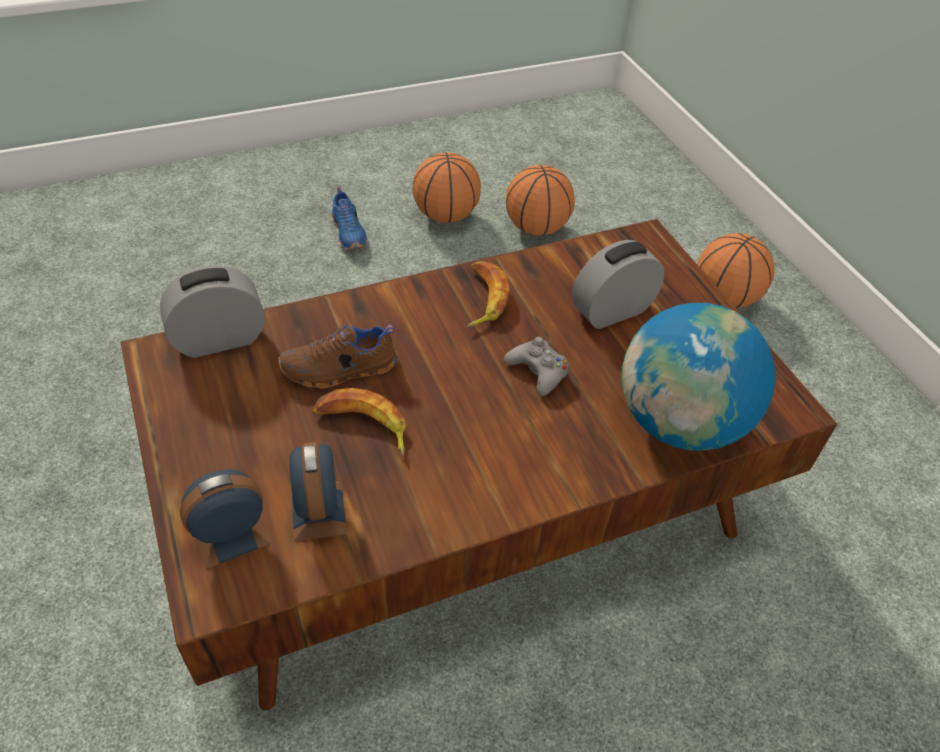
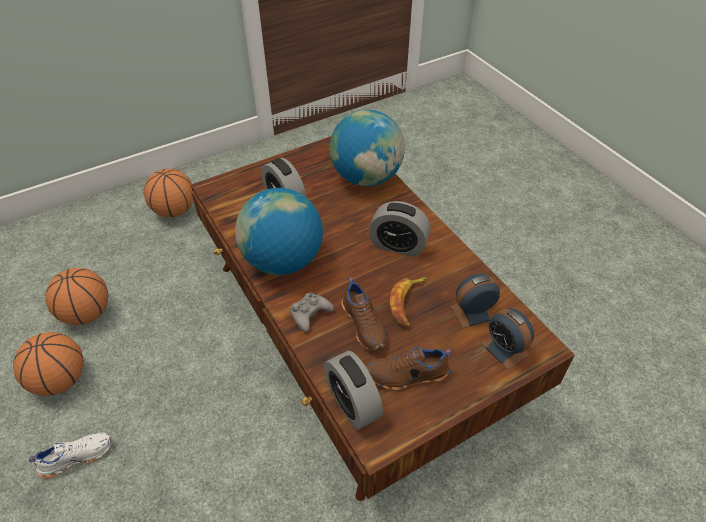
camera: 95 degrees left, 0 degrees up
blue shoe [331,187,367,250] -> white shoe [29,432,111,479]
banana [467,261,509,328] -> globe [235,188,323,275]
grey game controller [504,337,569,396] -> grey game controller moved to [290,292,334,332]
none -> brown shoe [366,346,451,390]
none -> alarm clock [369,201,431,257]

